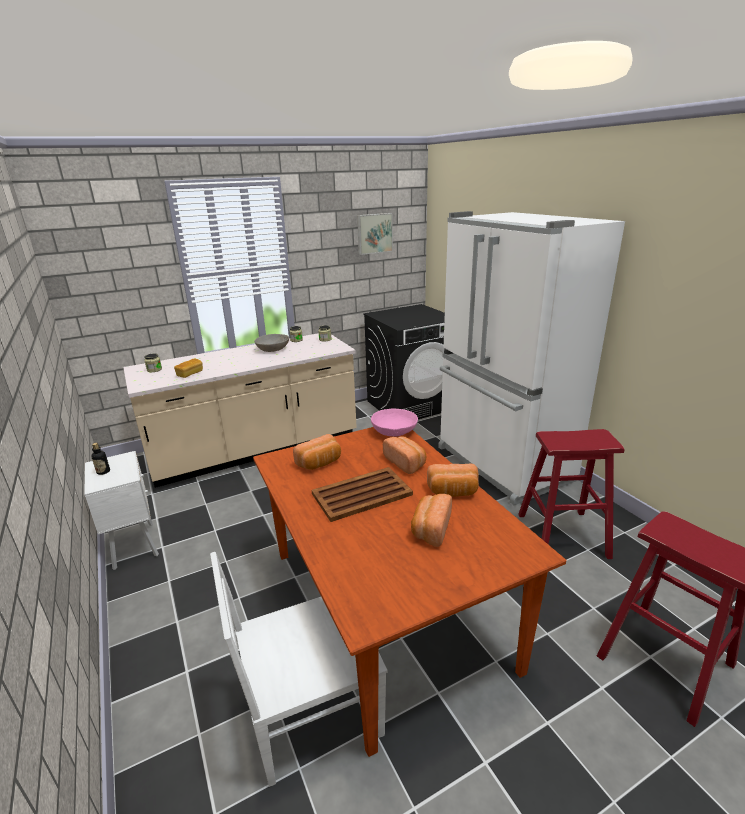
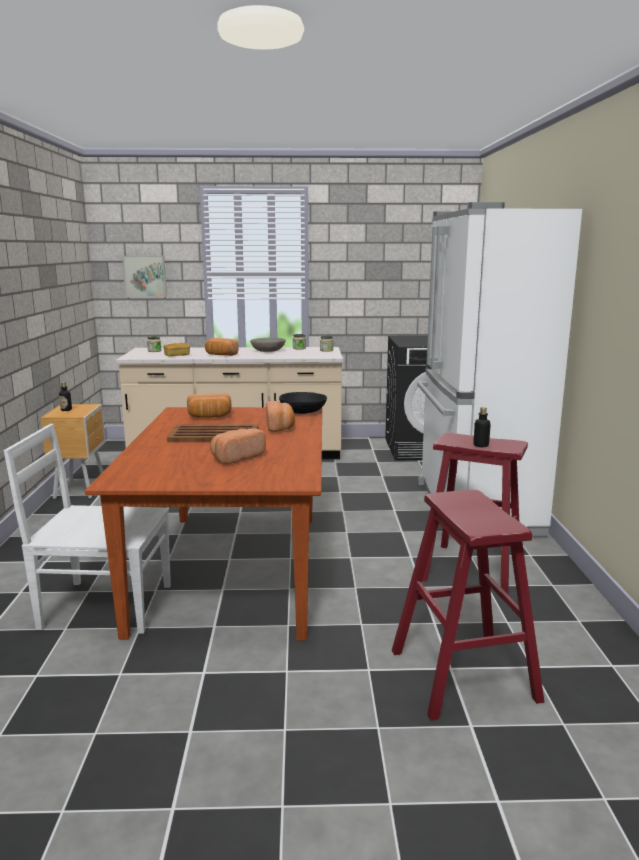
camera: 25 degrees right, 10 degrees down
white nightstand [84,451,159,570] -> brown nightstand [40,404,105,499]
picture [357,213,393,255] -> picture moved to [122,256,167,297]
pink bowl [371,409,418,436] -> black bowl [279,392,327,414]
bread [427,464,479,497] -> bread moved to [205,338,238,356]
none -> bottle [473,407,491,447]

